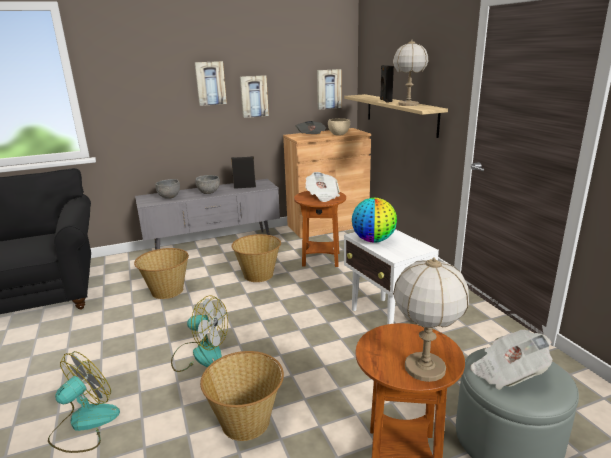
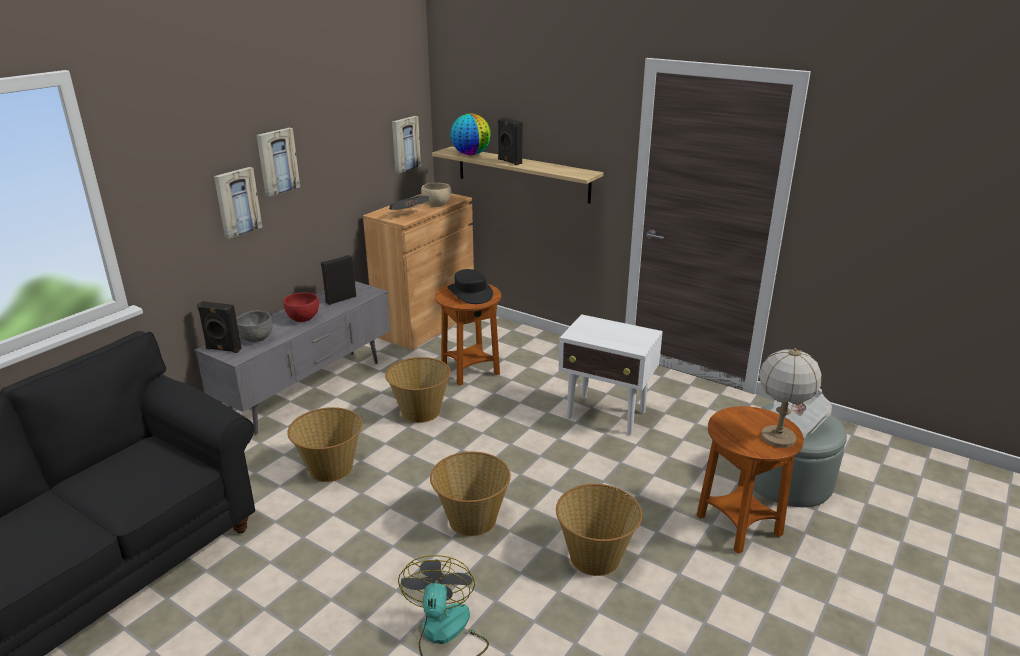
camera: 35 degrees left, 5 degrees up
fan [171,295,228,372] -> basket [430,452,511,536]
grey bowl [195,175,220,194] -> red bowl [283,293,319,322]
picture [240,75,269,118] -> picture moved to [214,167,262,239]
newspaper [305,172,340,202] -> black hat [448,269,493,304]
globe [352,198,397,242] -> globe moved to [450,114,491,155]
table lamp [393,40,428,106] -> none
none -> black speaker [197,301,242,353]

